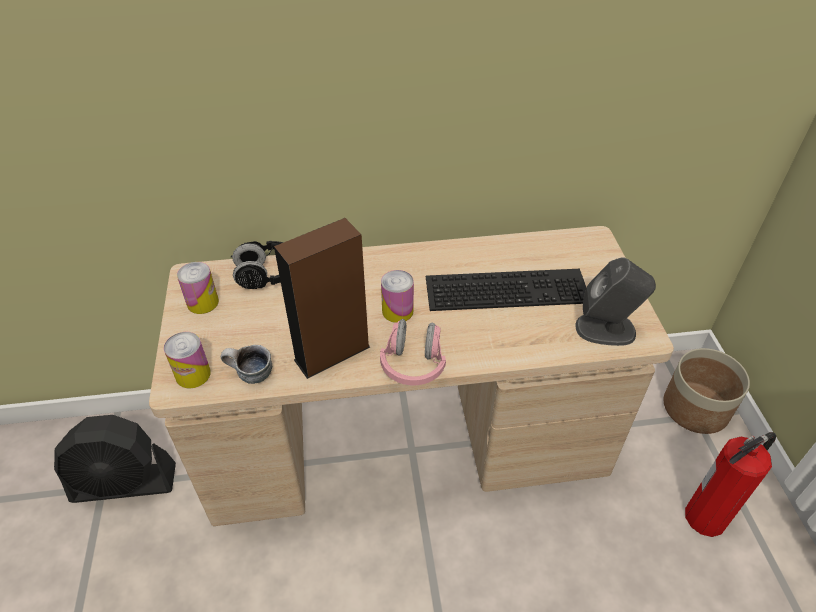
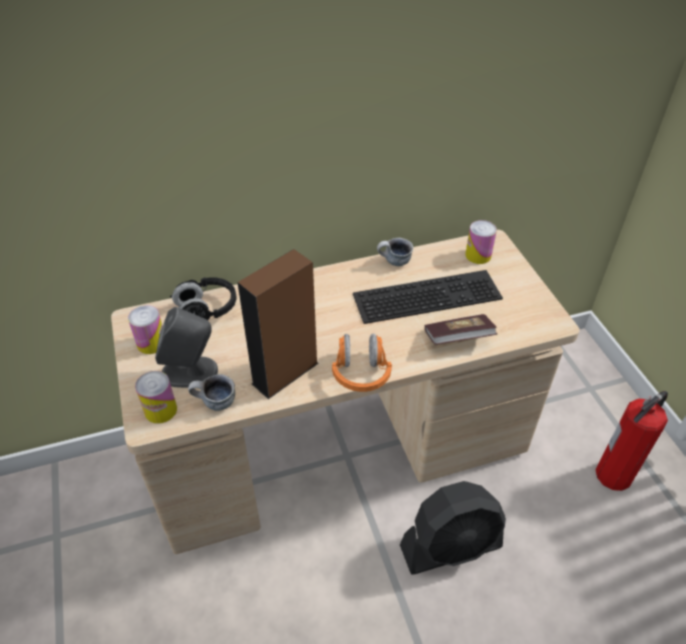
camera: 10 degrees left, 0 degrees up
black fan [54,415,176,503] -> black fan moved to [400,481,506,575]
pink headphones [380,319,446,385] -> orange headphones [332,334,392,392]
can [381,270,414,323] -> can moved to [465,220,497,264]
grey speaker [575,257,656,346] -> grey speaker moved to [155,307,218,388]
planter [664,348,750,434] -> none
none -> mug [377,238,413,266]
none -> book [425,314,497,345]

